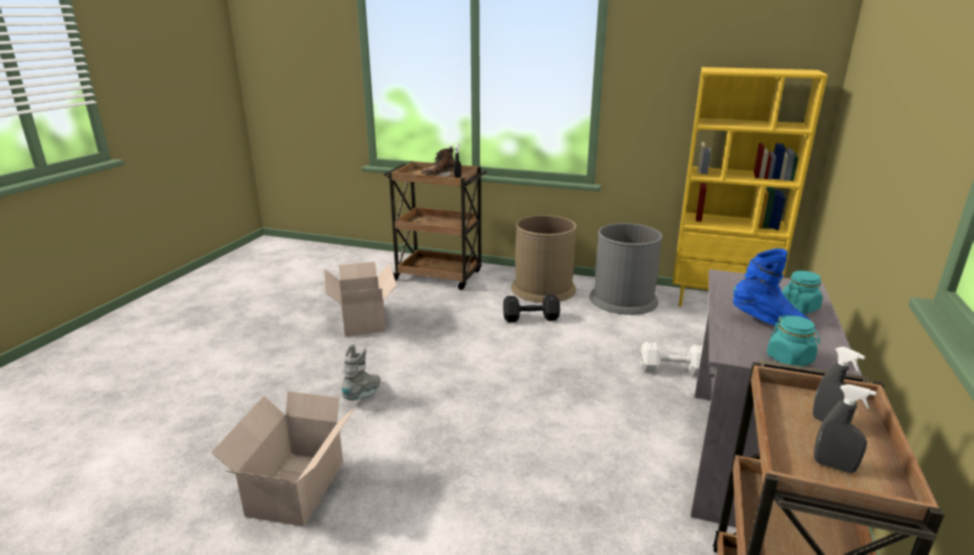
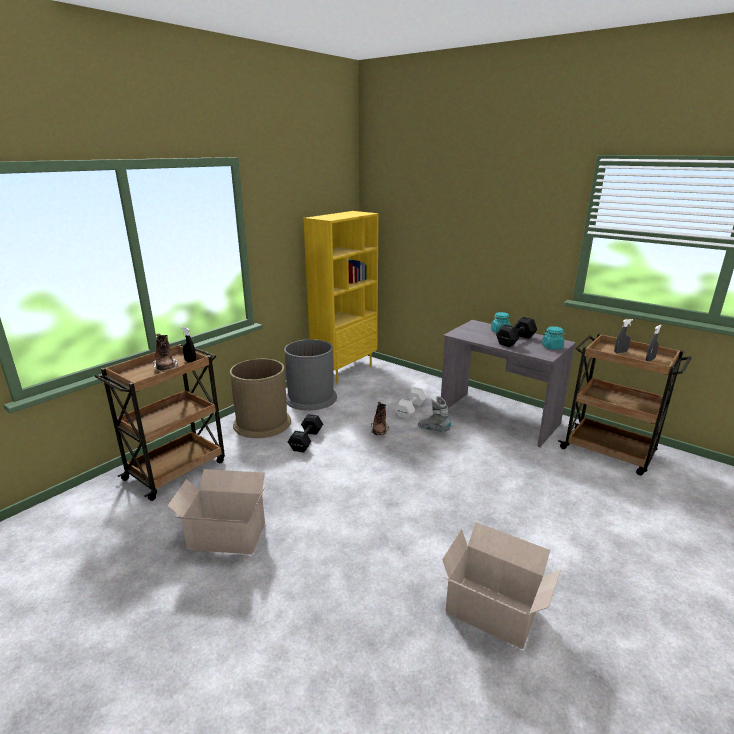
camera: 70 degrees left, 0 degrees up
grey boot [341,344,381,401] -> grey boot moved to [418,396,451,432]
blue boot [733,248,810,326] -> black dumbbell [496,317,537,347]
none -> brown boot [371,402,389,435]

